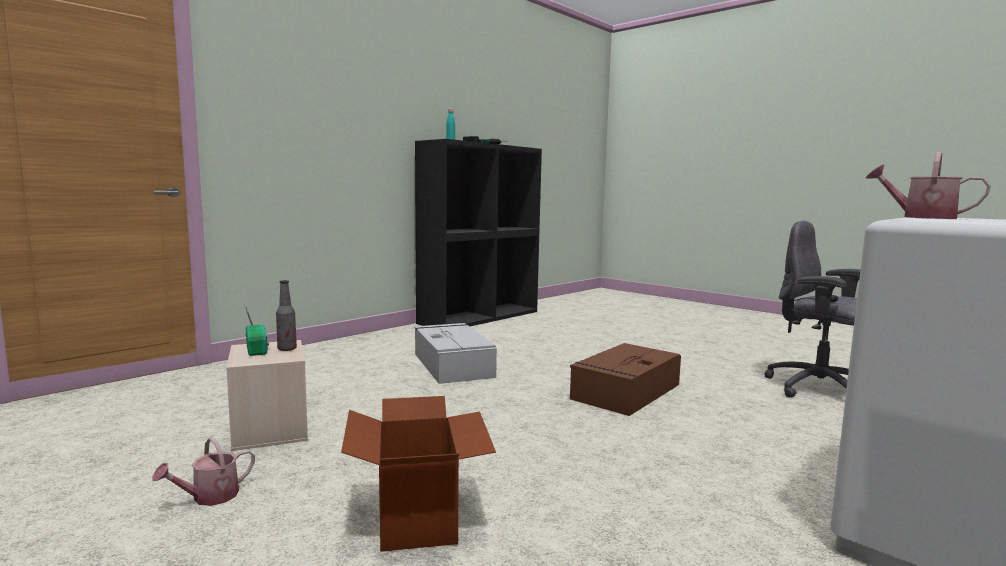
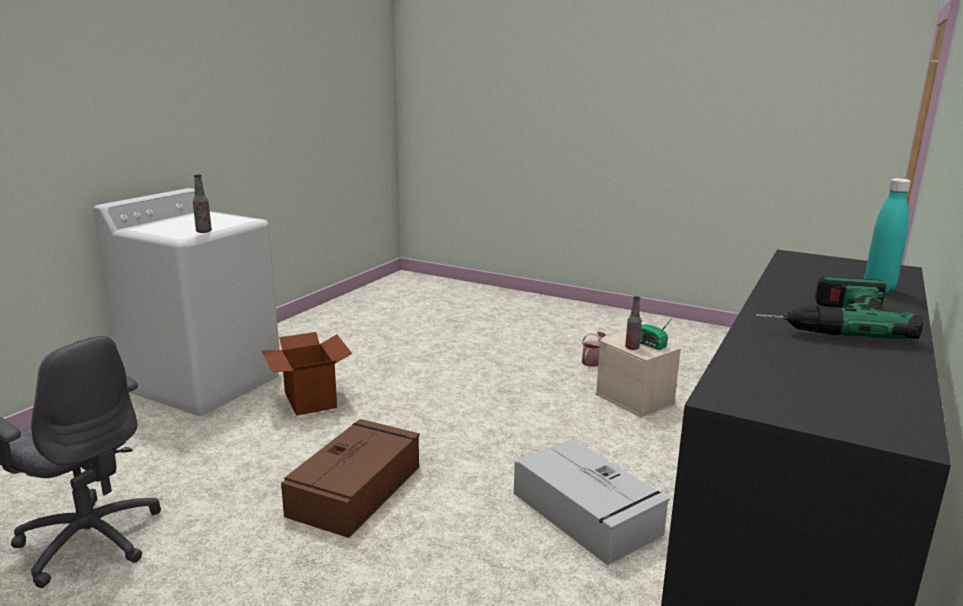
camera: 165 degrees right, 10 degrees up
cardboard box [341,396,496,552] -> cardboard box moved to [262,332,352,416]
watering can [865,152,991,219] -> bottle [193,174,212,233]

